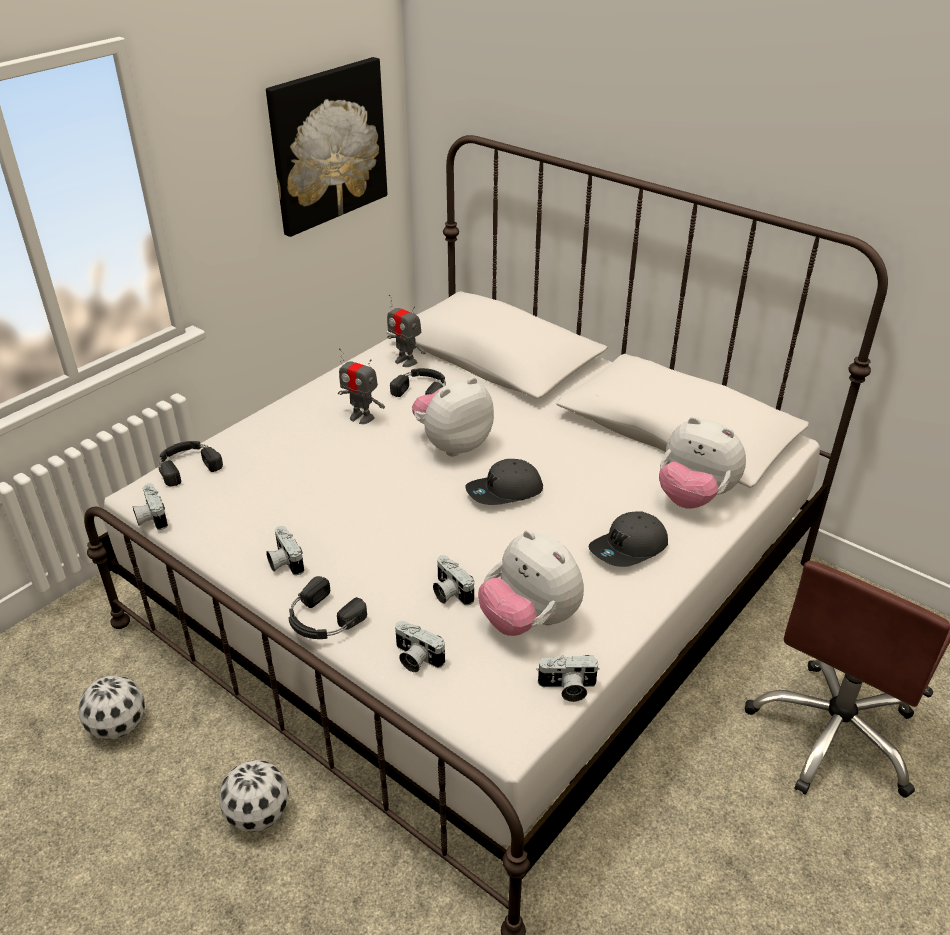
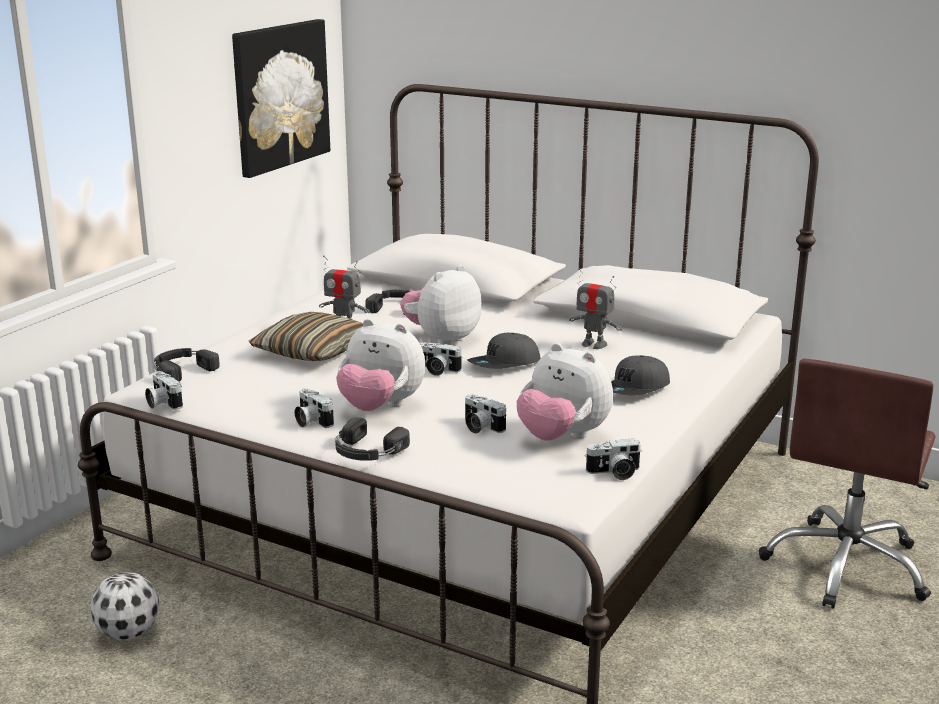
camera: 10 degrees left, 15 degrees down
football [219,760,289,832] -> none
toy robot [387,295,426,367] -> toy robot moved to [569,268,622,349]
camera [395,621,445,673] -> camera moved to [420,343,463,376]
plush toy [659,417,746,509] -> plush toy moved to [336,319,425,411]
none -> pillow [249,312,363,361]

